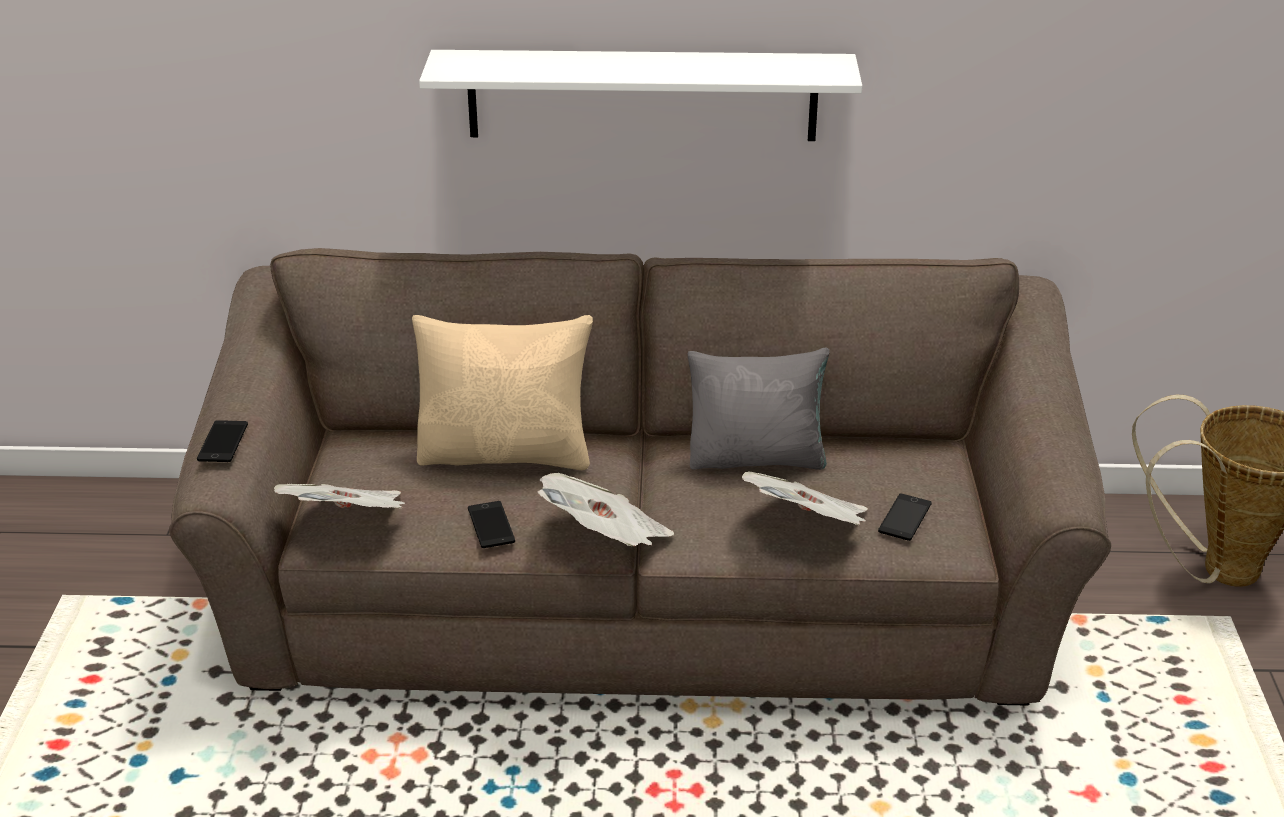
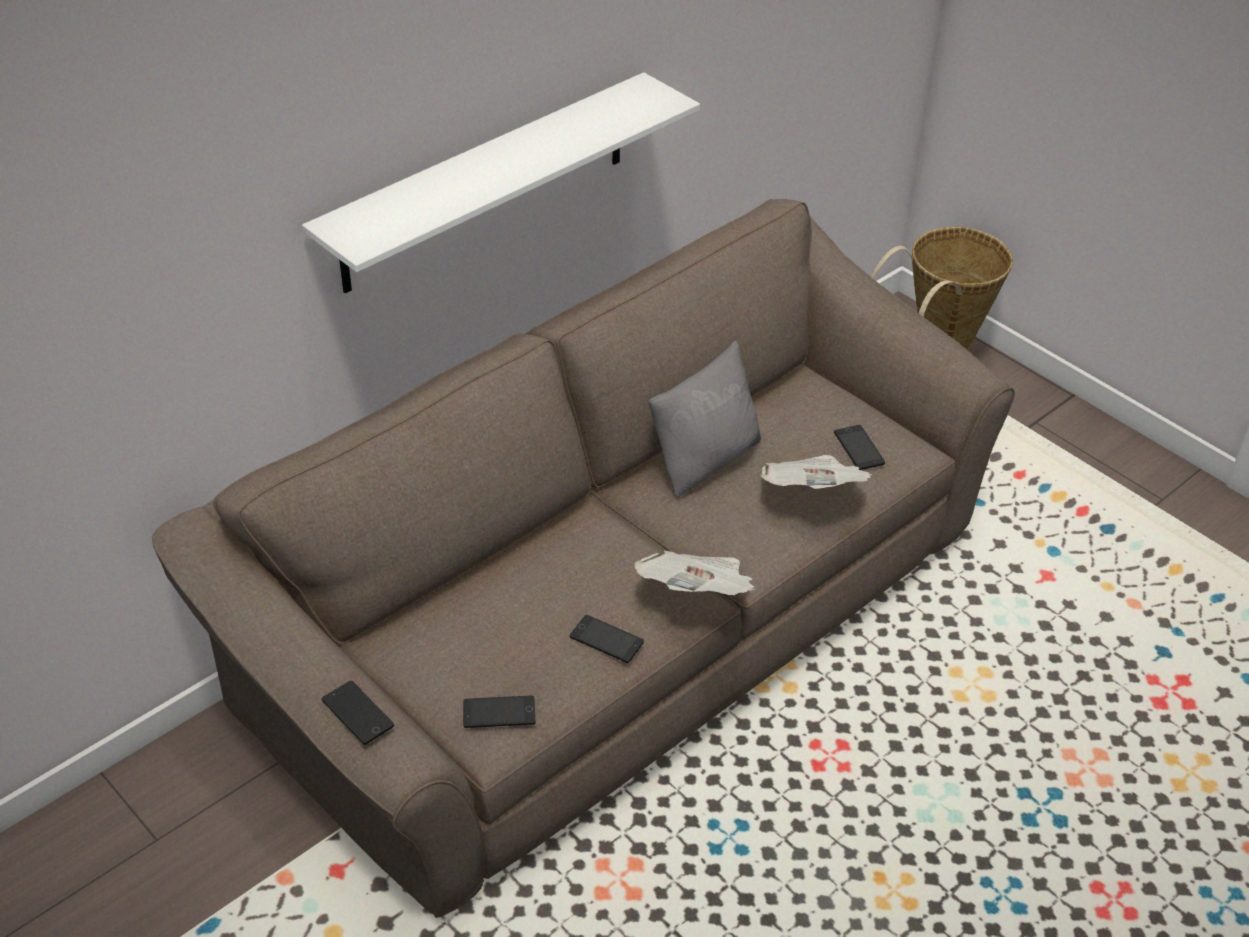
camera: 45 degrees left, 10 degrees up
newspaper [274,484,405,508] -> phone [463,695,535,728]
beige pillow [412,315,593,470] -> none

